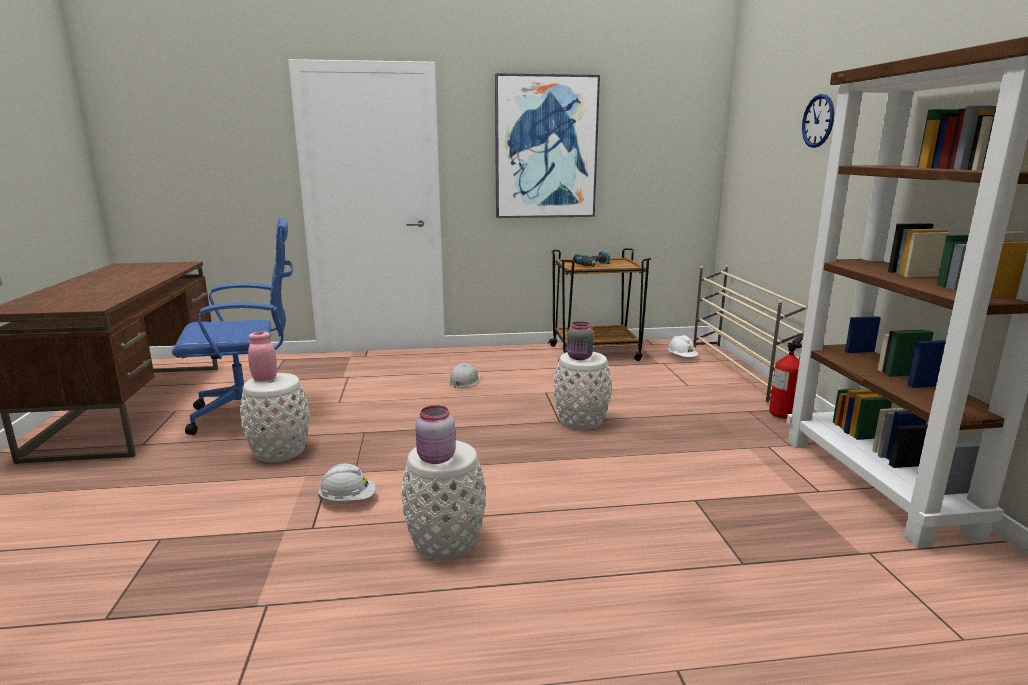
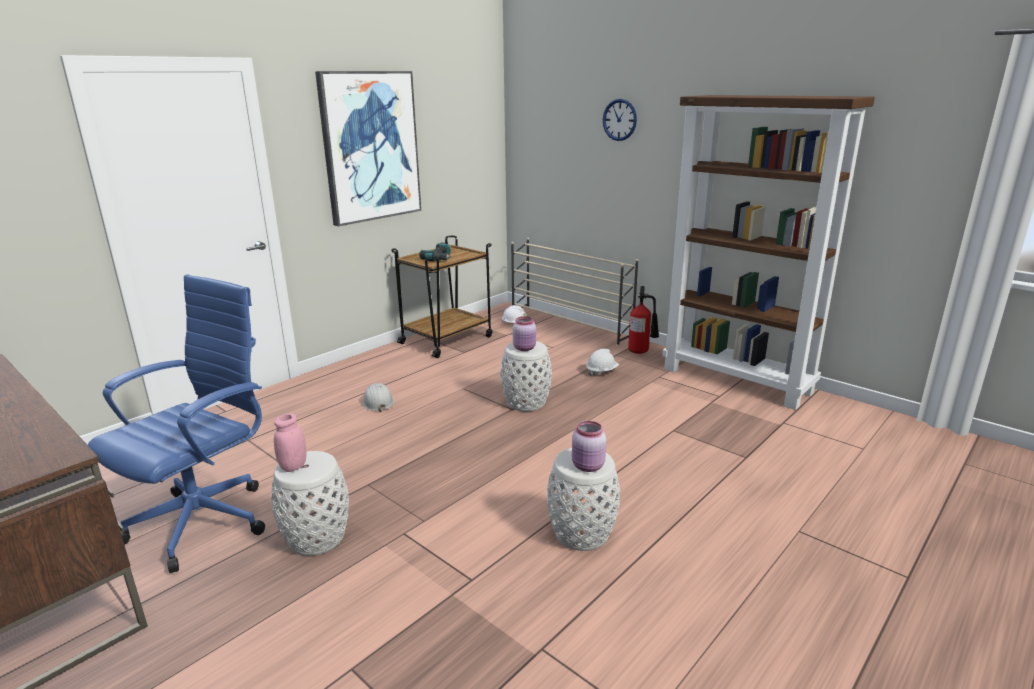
camera: 40 degrees left, 5 degrees up
white hard hat [318,464,376,501] -> white hard hat moved to [586,349,619,376]
grey jar [567,322,594,360] -> pink jar [513,316,536,351]

